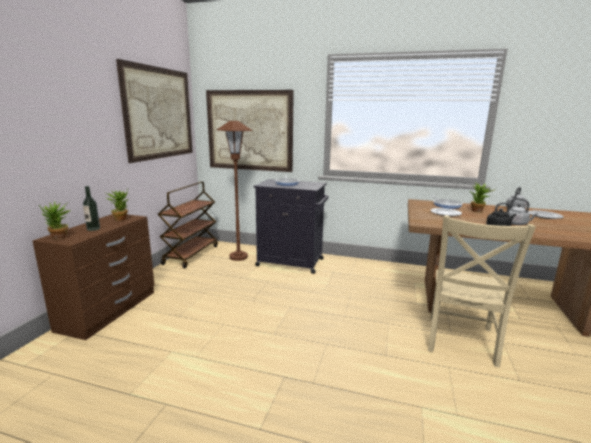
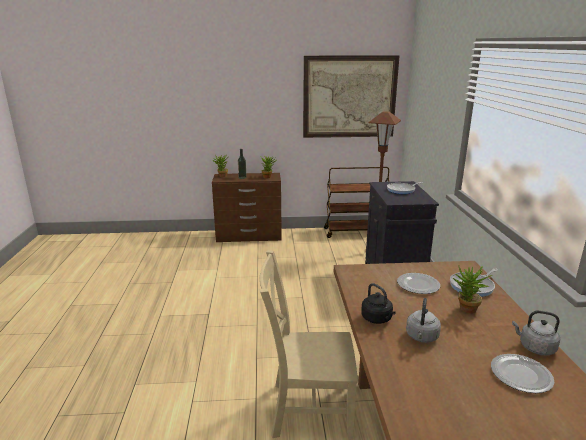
camera: 70 degrees right, 5 degrees up
picture [206,90,294,172] -> none

